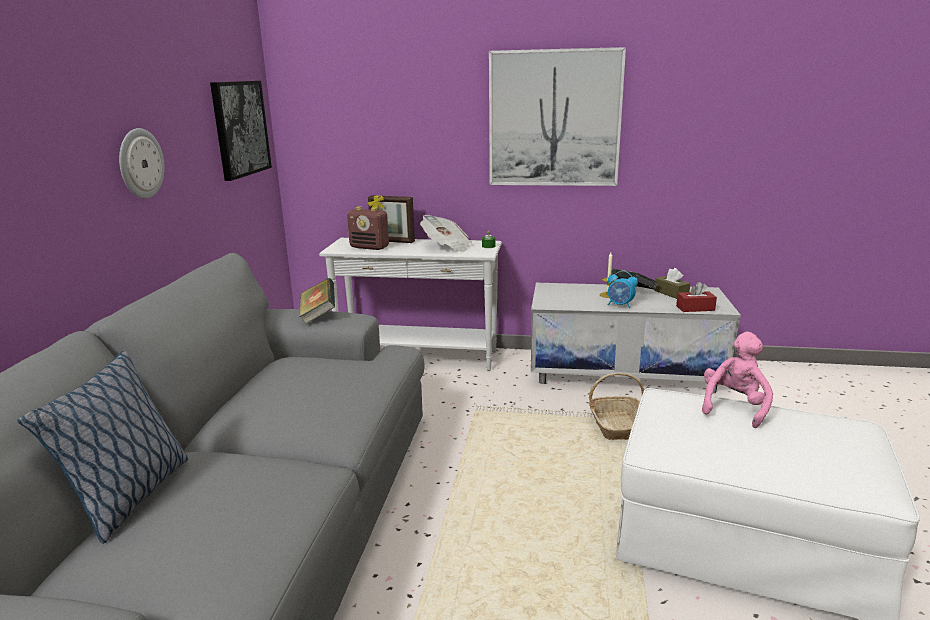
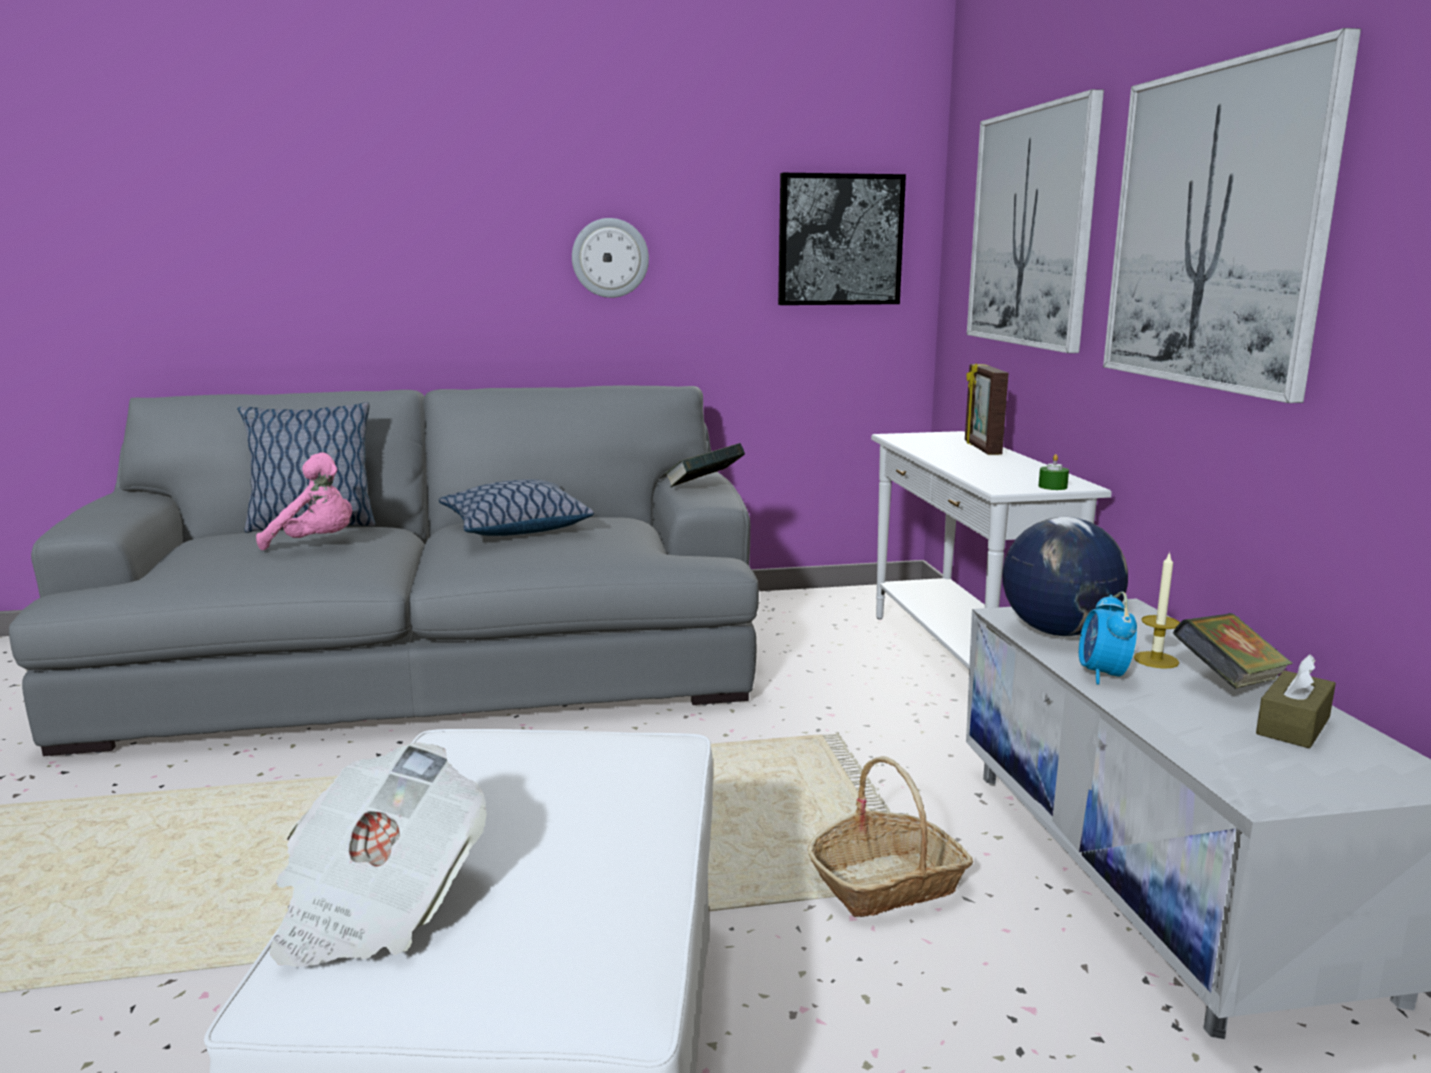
camera: 70 degrees right, 5 degrees down
radio [347,206,389,250] -> none
newspaper [420,215,472,252] -> newspaper moved to [269,743,487,967]
red tissue box [676,282,717,312] -> none
pink plush toy [702,332,773,428] -> pink plush toy moved to [256,452,352,550]
none -> pillow [439,479,594,536]
none -> picture [967,89,1104,353]
none -> globe [1002,517,1128,636]

